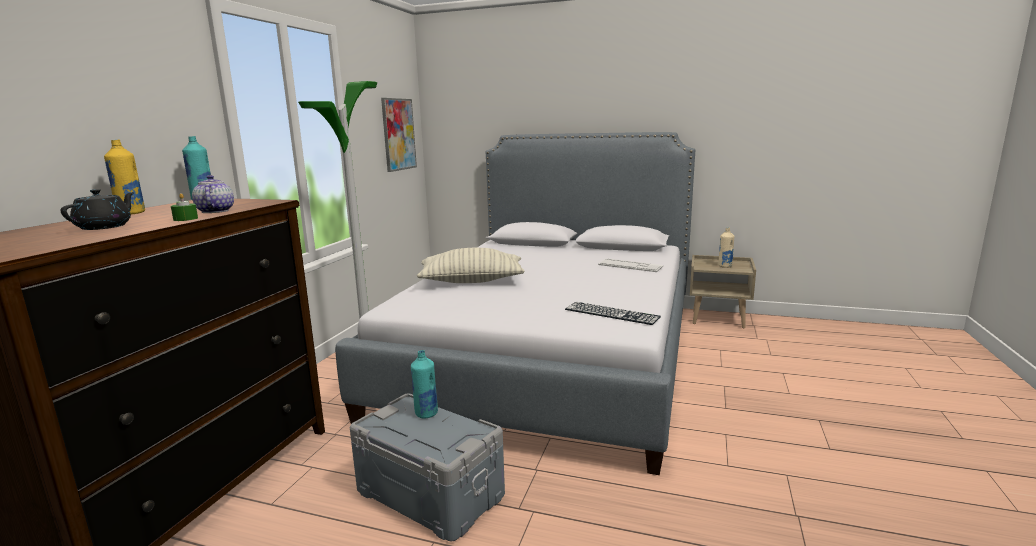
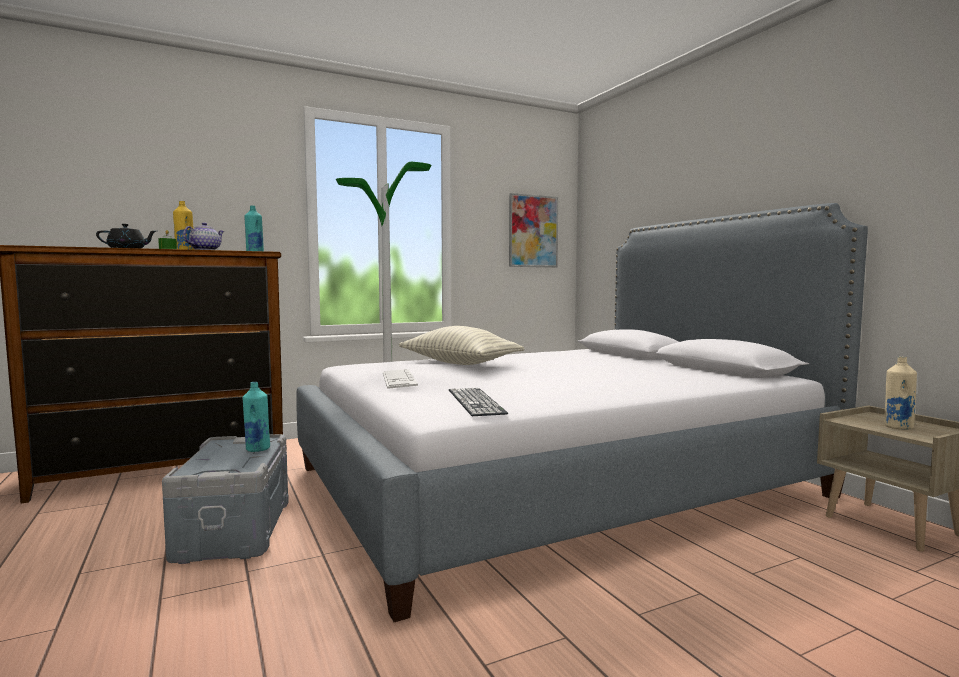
camera: 45 degrees right, 10 degrees down
keyboard [598,258,663,272] -> keyboard moved to [383,369,418,389]

